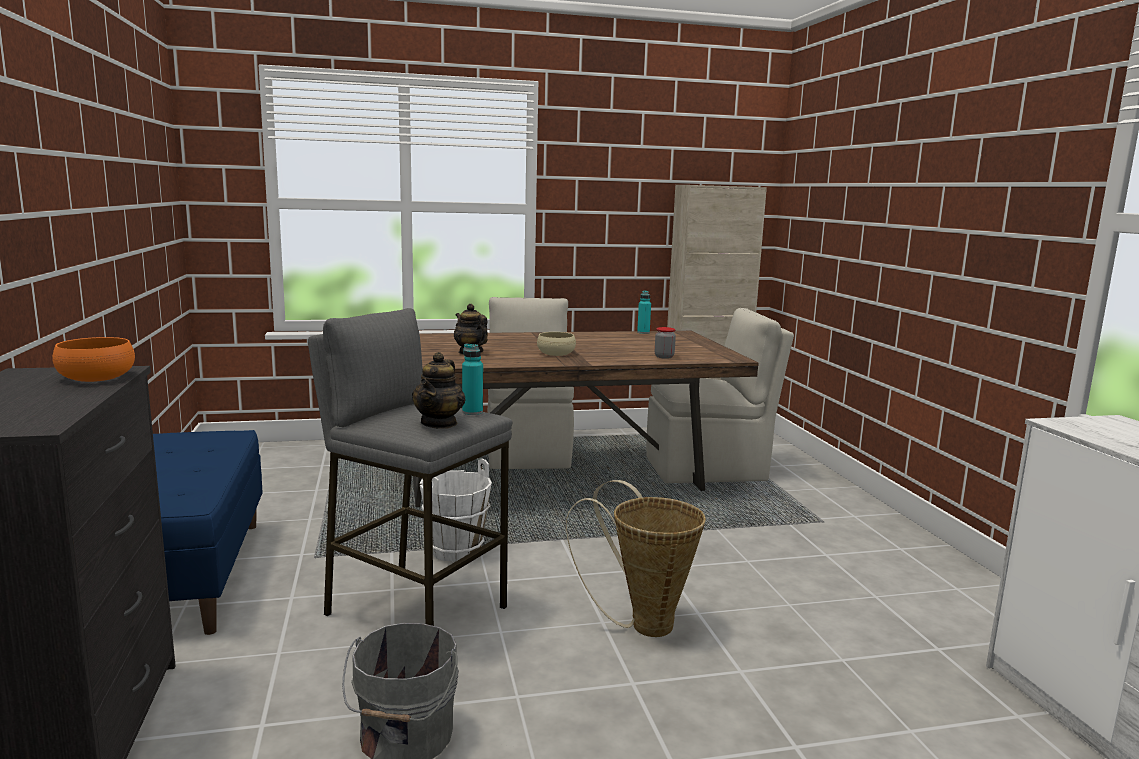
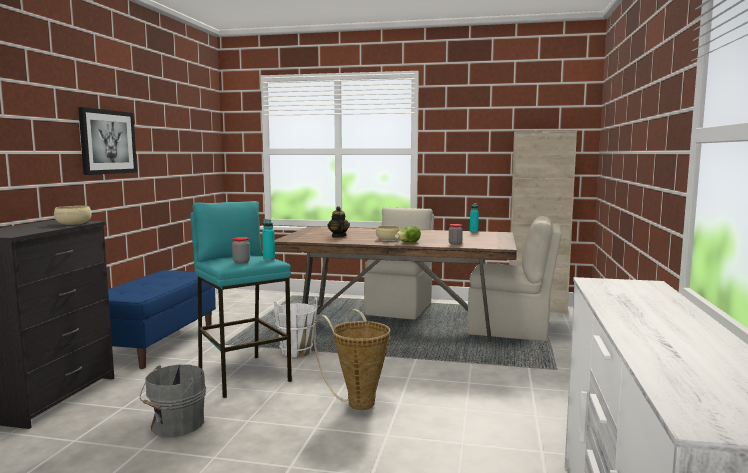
camera: 25 degrees right, 5 degrees down
orange bowl [52,337,135,382] -> beige bowl [54,206,92,225]
grey stool [308,308,512,626] -> turquoise stool [190,201,292,398]
teapot [412,352,466,429] -> jar [232,237,250,263]
none -> picture [78,107,137,175]
none -> lettuce [395,225,421,243]

